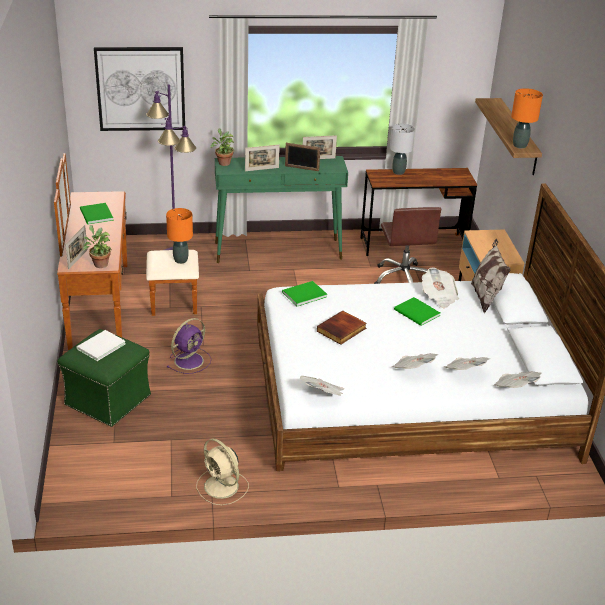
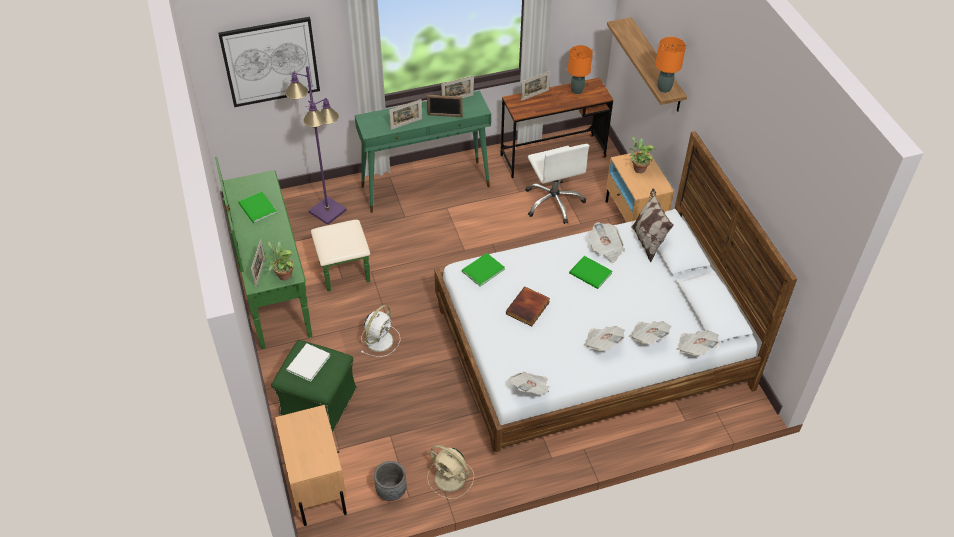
camera: 10 degrees left, 15 degrees up
brown dresser [54,153,199,350] -> green dresser [215,157,370,349]
orange table lamp [166,208,193,264] -> orange table lamp moved to [568,45,593,94]
purple fan [167,318,211,374] -> white fan [361,305,400,357]
potted plant [210,129,234,166] -> potted plant moved to [629,136,656,173]
brown office chair [374,207,441,284] -> white office chair [525,144,589,224]
grey table lamp [390,124,415,175] -> picture frame [521,71,551,101]
none -> beige nightstand [275,405,347,526]
none -> grey planter [374,461,407,501]

